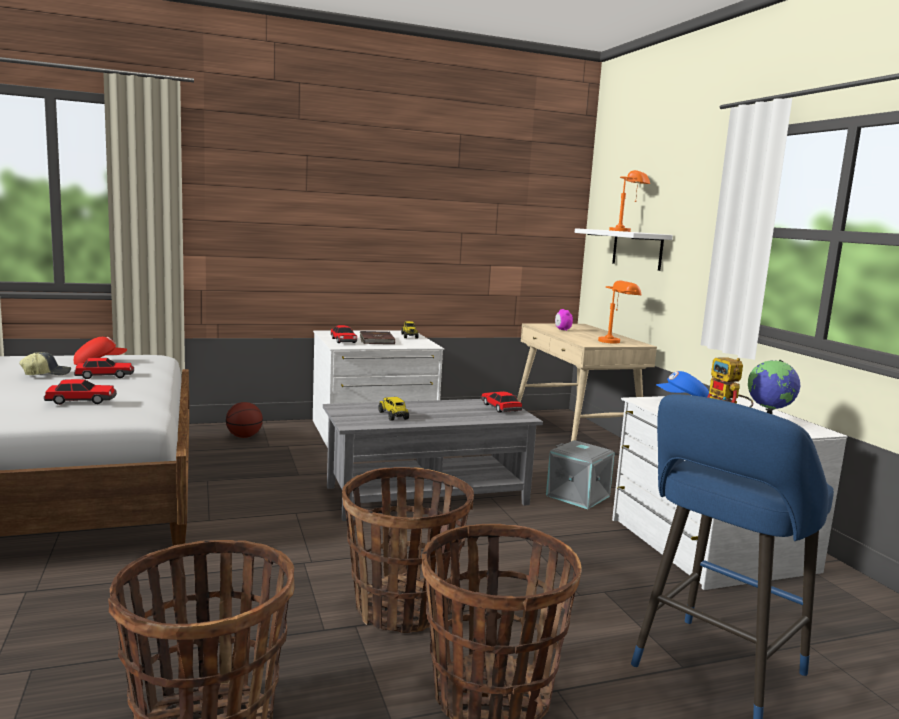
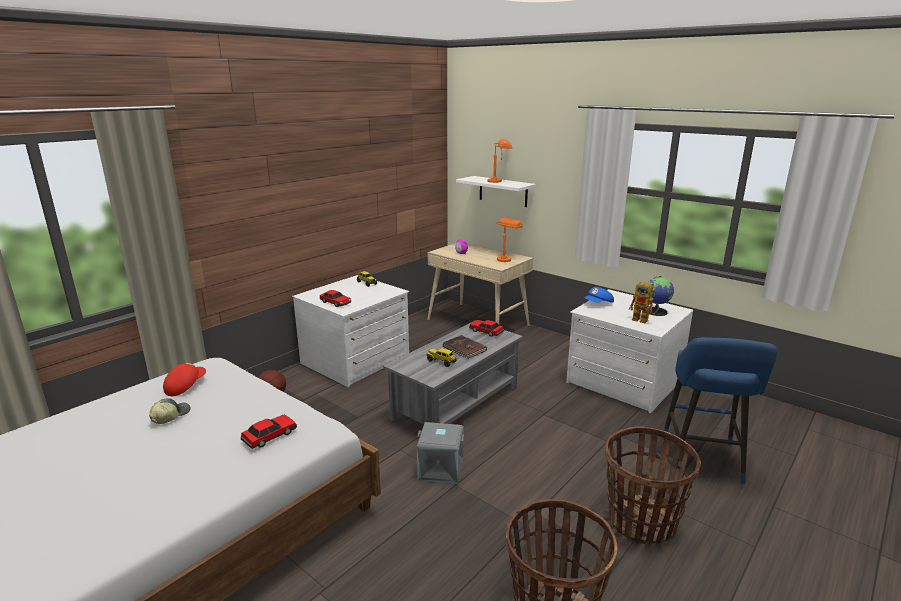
camera: 30 degrees left, 10 degrees up
toy car [74,358,134,379] -> none
basket [342,467,474,633] -> none
brown book [360,331,395,344] -> brown book moved to [442,335,487,359]
grey storage box [546,440,615,509] -> grey storage box moved to [417,422,464,484]

